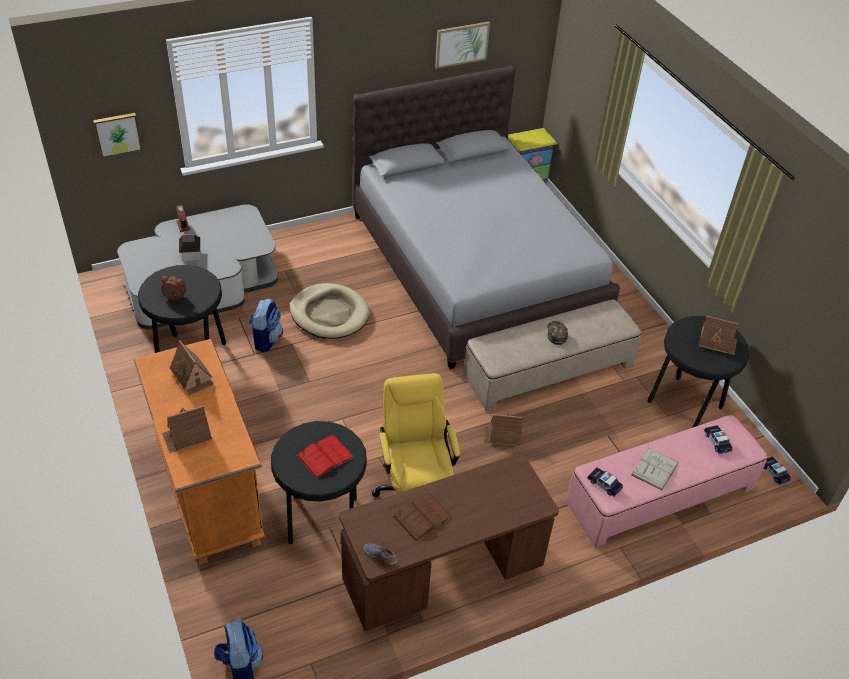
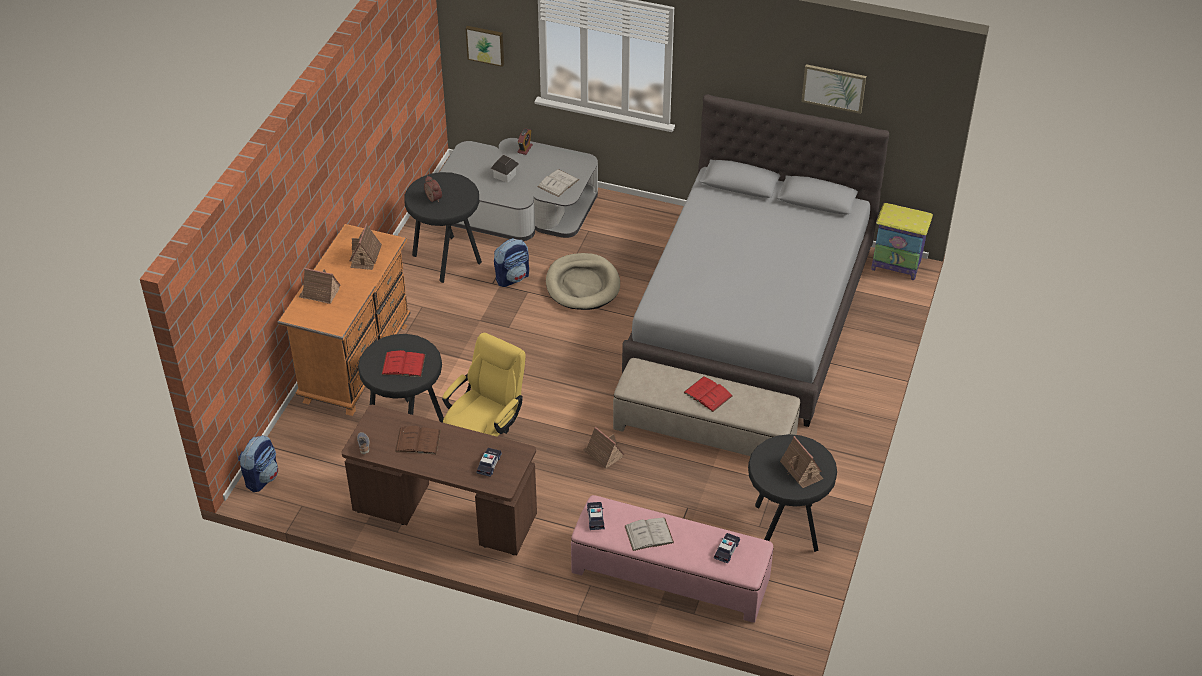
camera: 45 degrees right, 0 degrees up
green cap [548,321,568,345] -> red book [683,376,733,412]
toy car [763,457,791,485] -> toy car moved to [476,448,502,477]
none -> white book [537,169,579,197]

